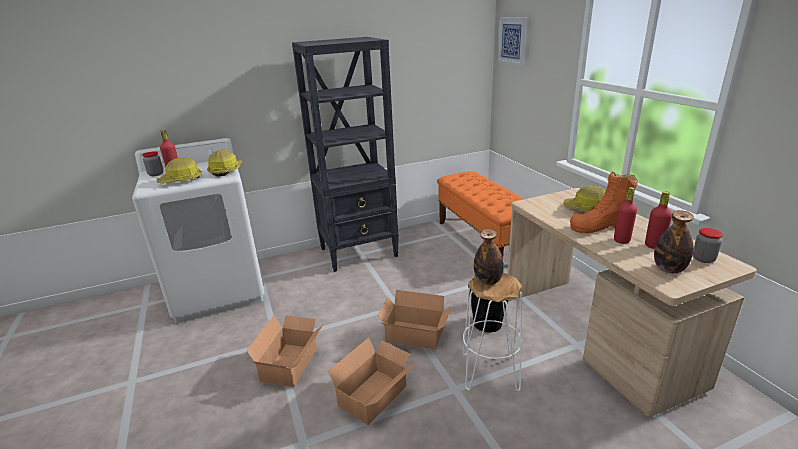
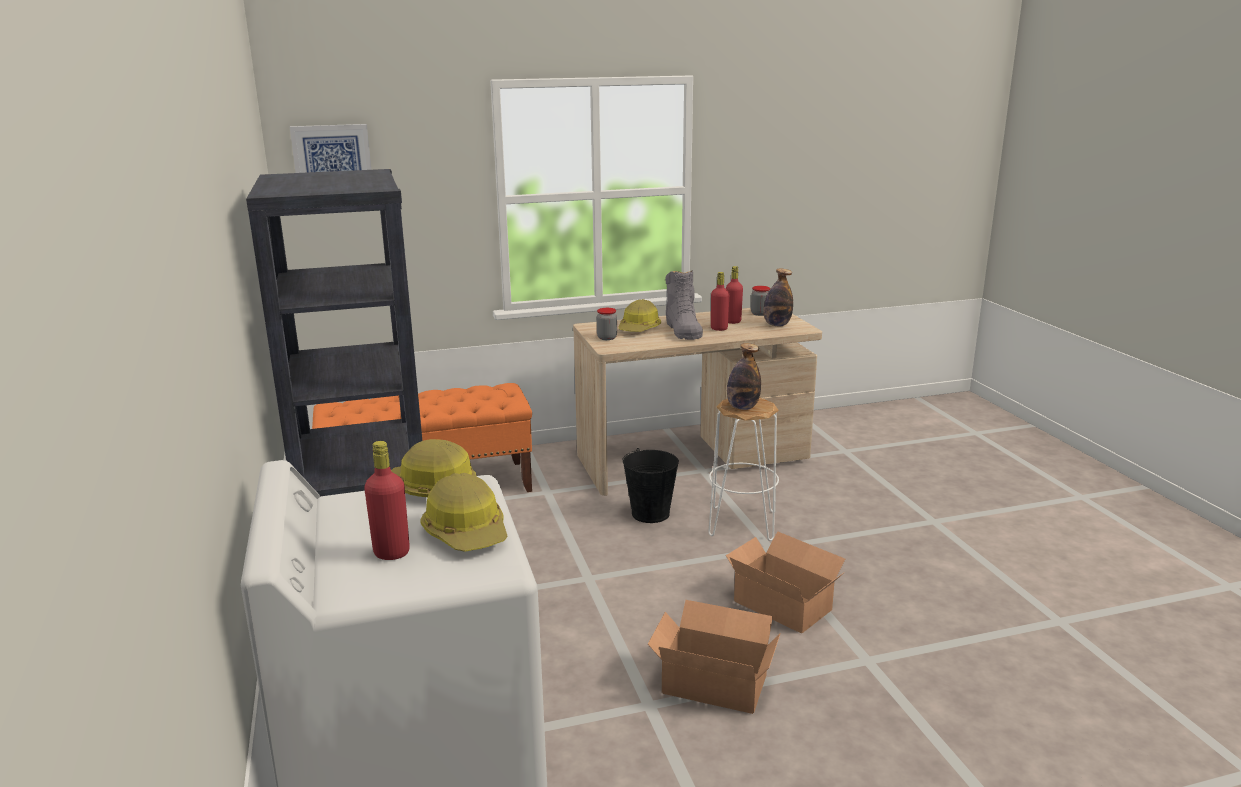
camera: 85 degrees left, 5 degrees down
jar [142,152,163,176] -> jar moved to [597,308,617,340]
cardboard box [378,290,451,350] -> none
orange boot [570,171,638,233] -> grey boot [665,270,703,340]

